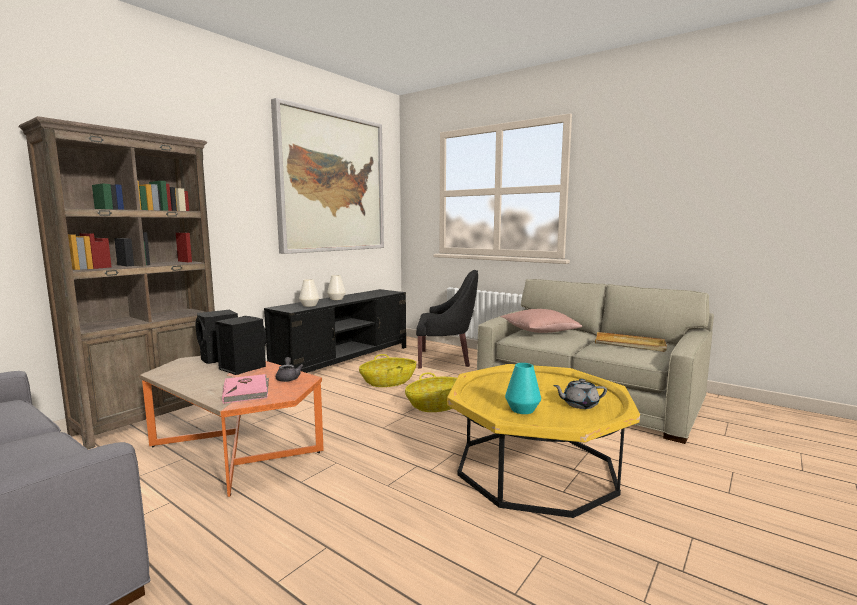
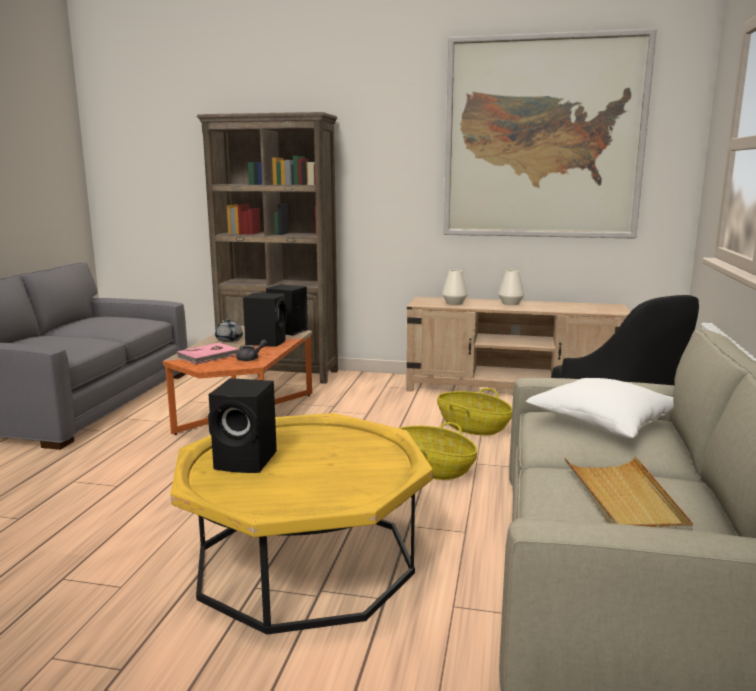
camera: 65 degrees right, 5 degrees up
black tv stand [264,289,406,373] -> beige tv stand [406,297,630,392]
pink pillow [500,309,582,333] -> white pillow [526,378,674,439]
turquoise vase [505,363,541,414] -> black speaker [208,378,277,473]
grey teapot [553,379,607,409] -> grey teapot moved to [215,319,243,342]

